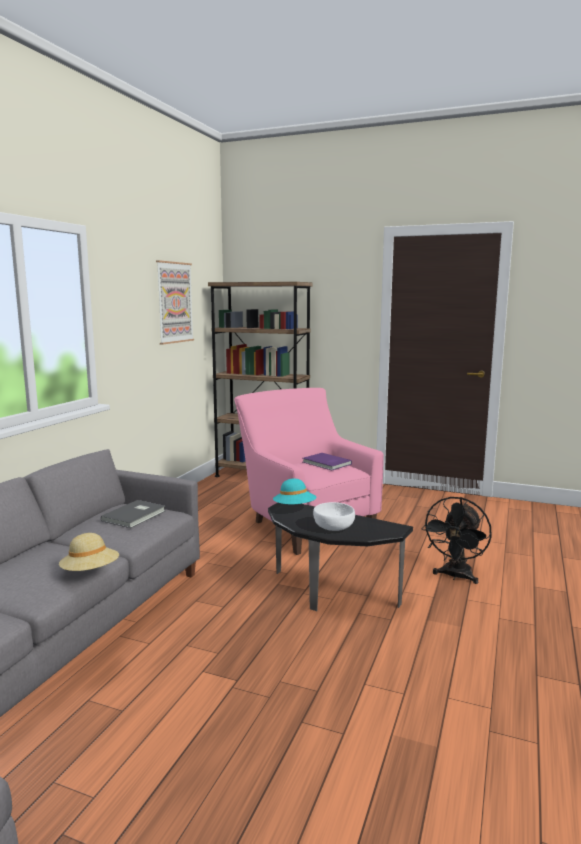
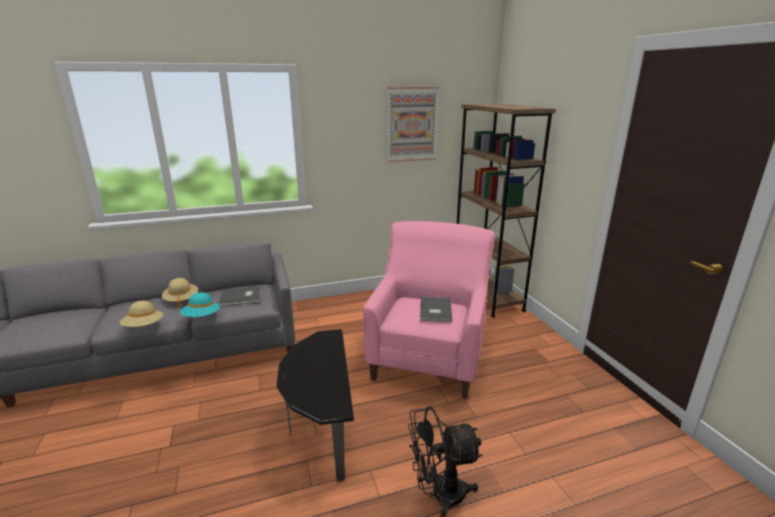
camera: 50 degrees right, 10 degrees up
turquoise hat [273,478,316,504] -> turquoise hat moved to [180,292,220,317]
purple book [303,453,352,470] -> grey book [420,297,452,322]
white bowl [313,502,355,531] -> none
none -> beige hat [162,278,198,308]

